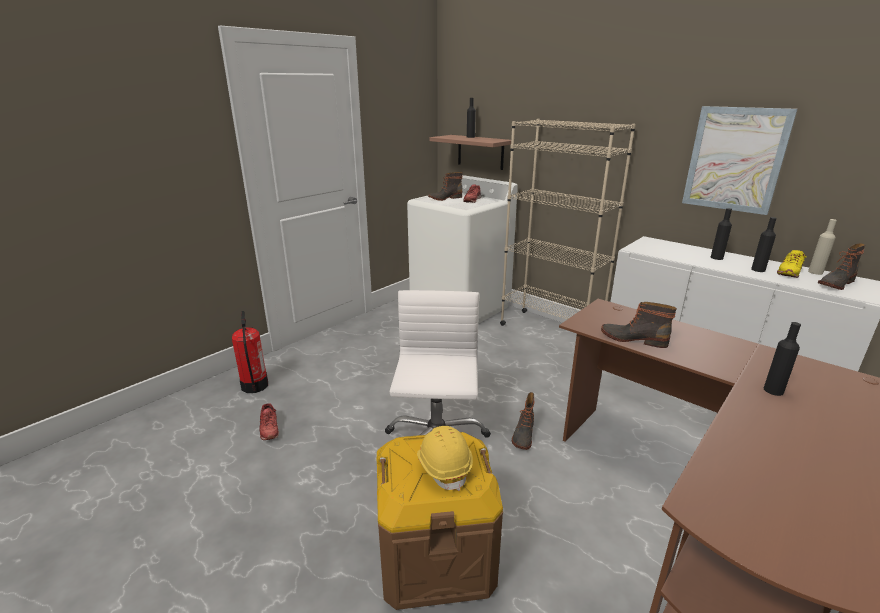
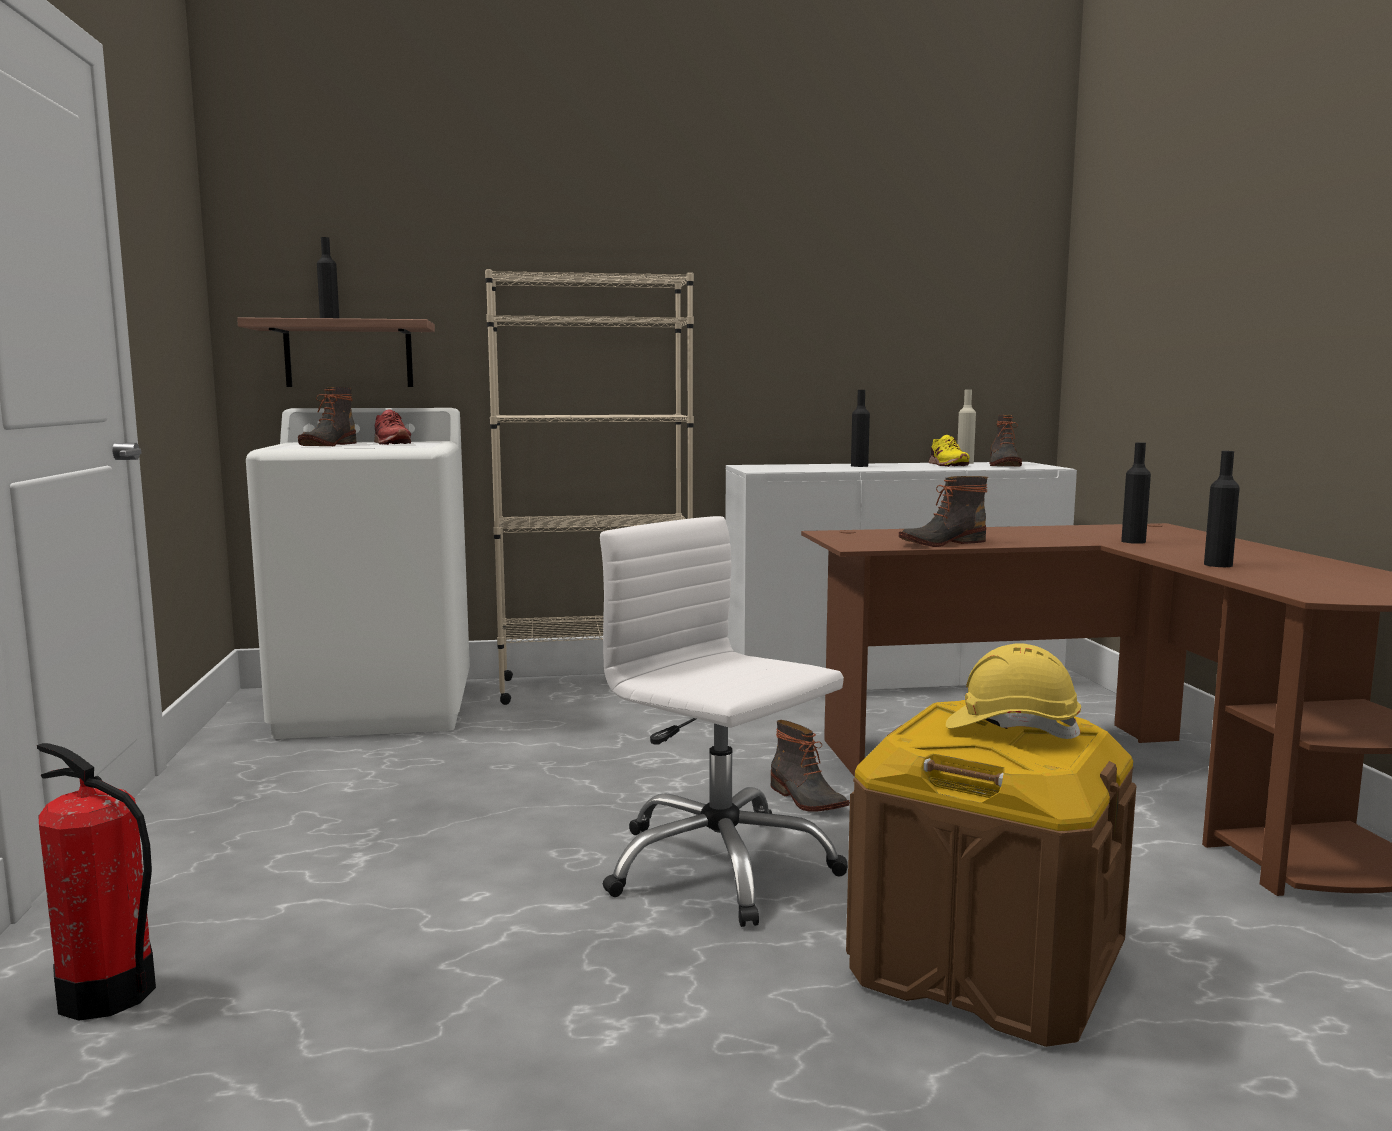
camera: 50 degrees left, 15 degrees down
red shoe [260,403,279,440] -> none
picture [682,106,798,215] -> none
black bottle [751,217,777,272] -> black bottle moved to [1204,451,1240,567]

